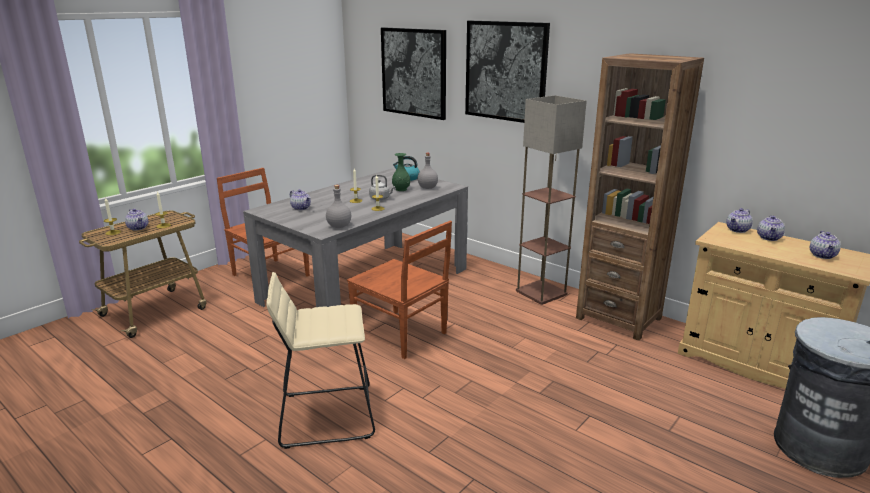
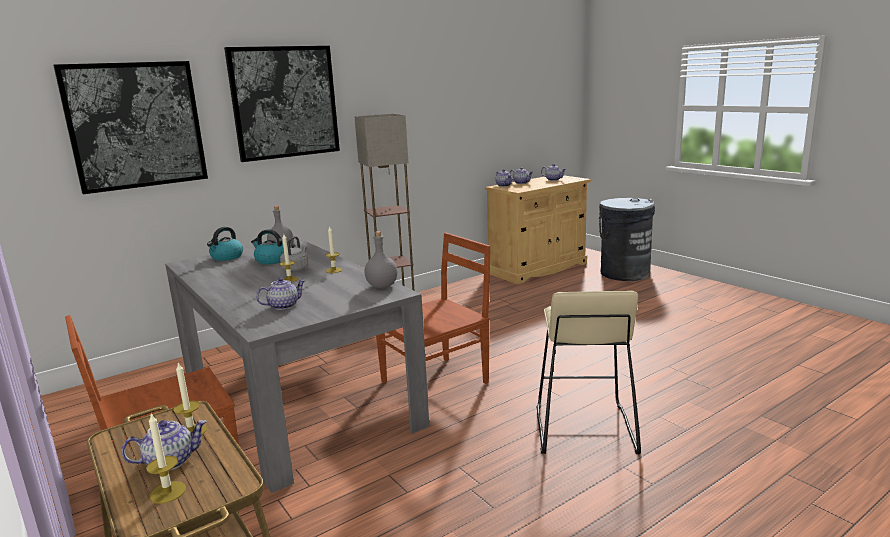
camera: 75 degrees left, 5 degrees down
green vase [392,153,410,191] -> kettle [251,229,284,264]
brown bookcase [576,53,704,341] -> none

